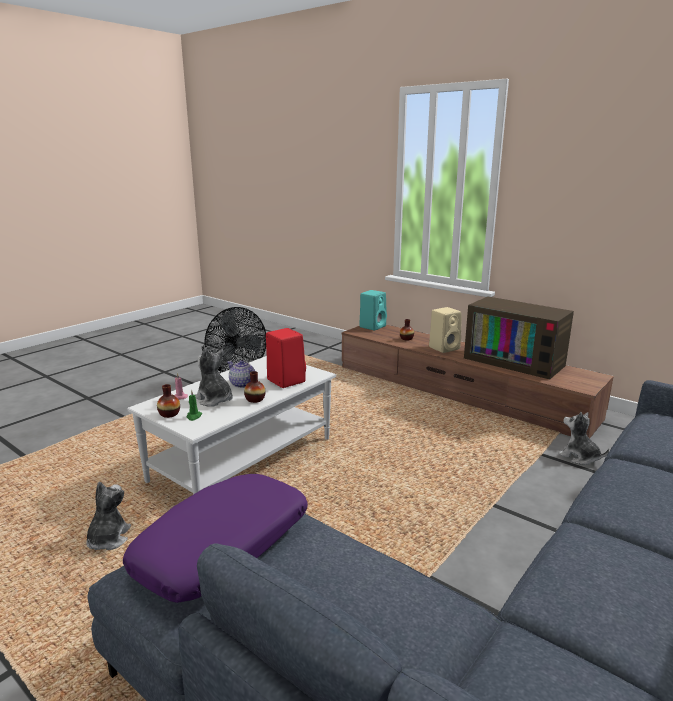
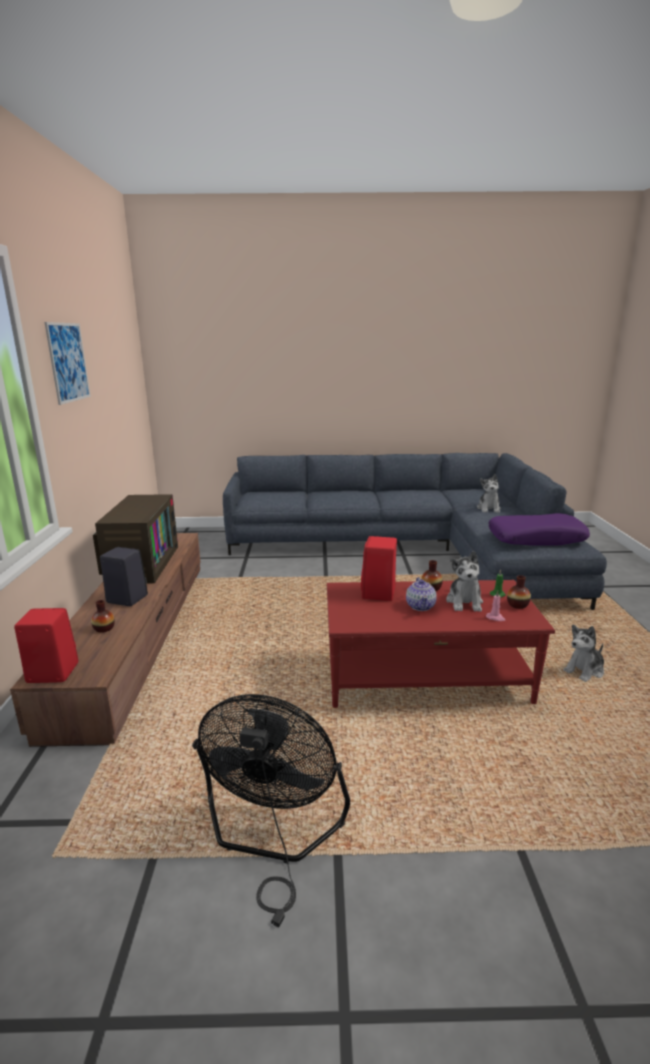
camera: 130 degrees left, 0 degrees up
white coffee table [127,356,336,495] -> red coffee table [327,580,555,708]
turquoise speaker [359,290,387,331] -> red speaker [14,608,78,683]
beige speaker [429,307,462,353] -> black speaker [100,547,148,606]
plush toy [558,412,609,465] -> plush toy moved to [477,474,501,513]
none -> picture [44,322,91,405]

